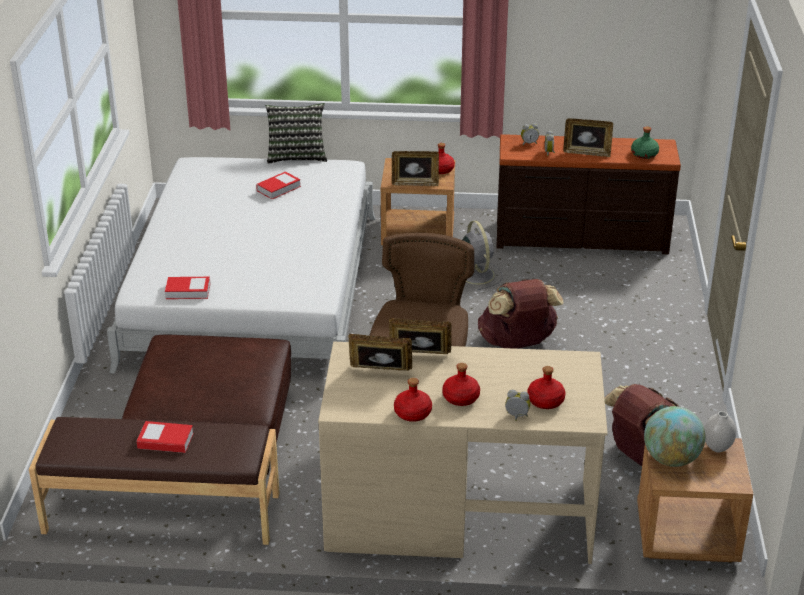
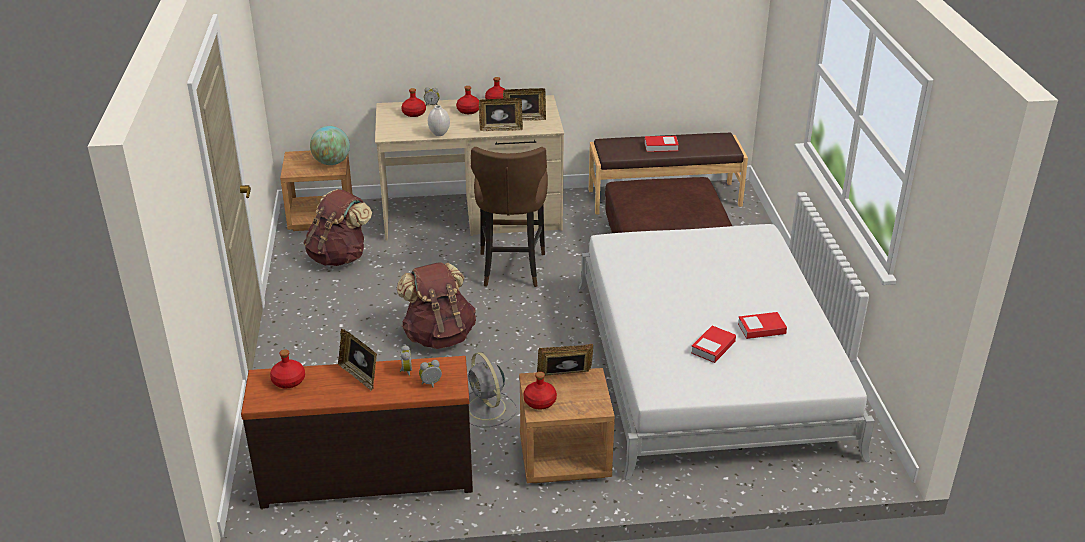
camera: 170 degrees right, 0 degrees up
book [165,277,210,299] -> book moved to [738,312,787,339]
pillow [266,103,327,164] -> none
picture frame [563,118,613,157] -> picture frame turned 135 degrees counterclockwise [338,329,377,391]
green bottle [631,126,659,159] -> red bottle [270,349,305,388]
white vase [704,411,737,452] -> white vase moved to [428,105,450,136]

